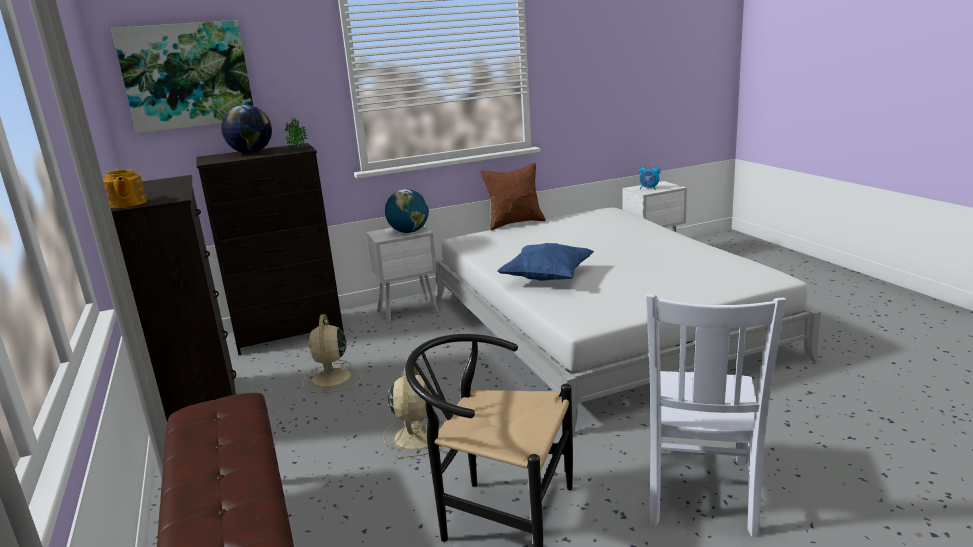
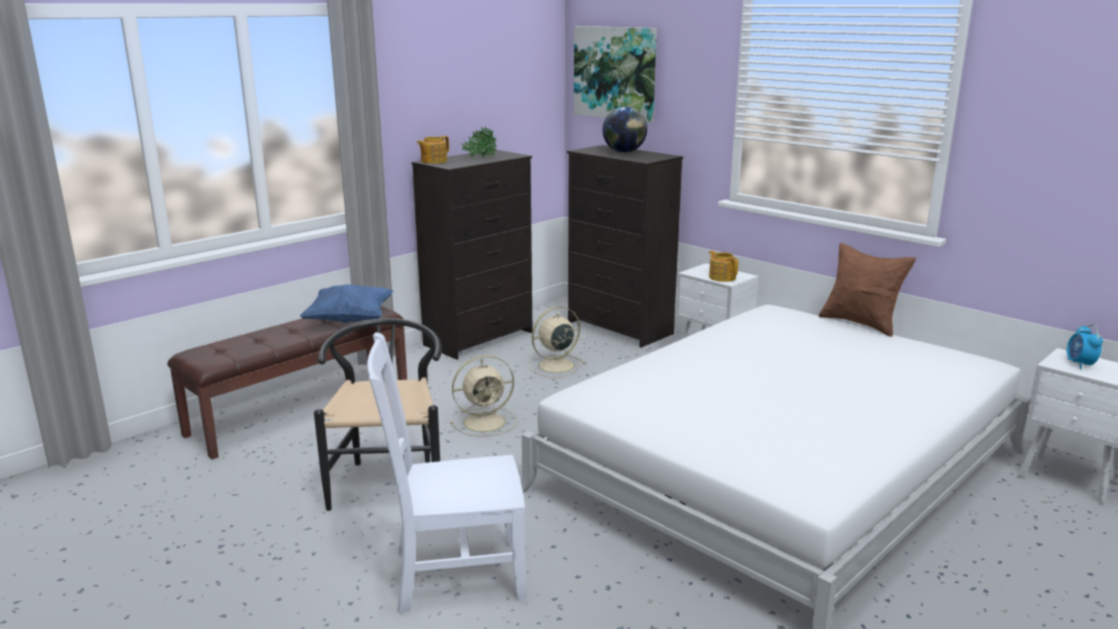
camera: 65 degrees right, 0 degrees up
potted plant [285,118,307,150] -> potted plant moved to [462,127,496,158]
globe [385,189,429,233] -> teapot [709,250,738,282]
blue pillow [497,243,594,281] -> blue pillow moved to [300,284,394,323]

